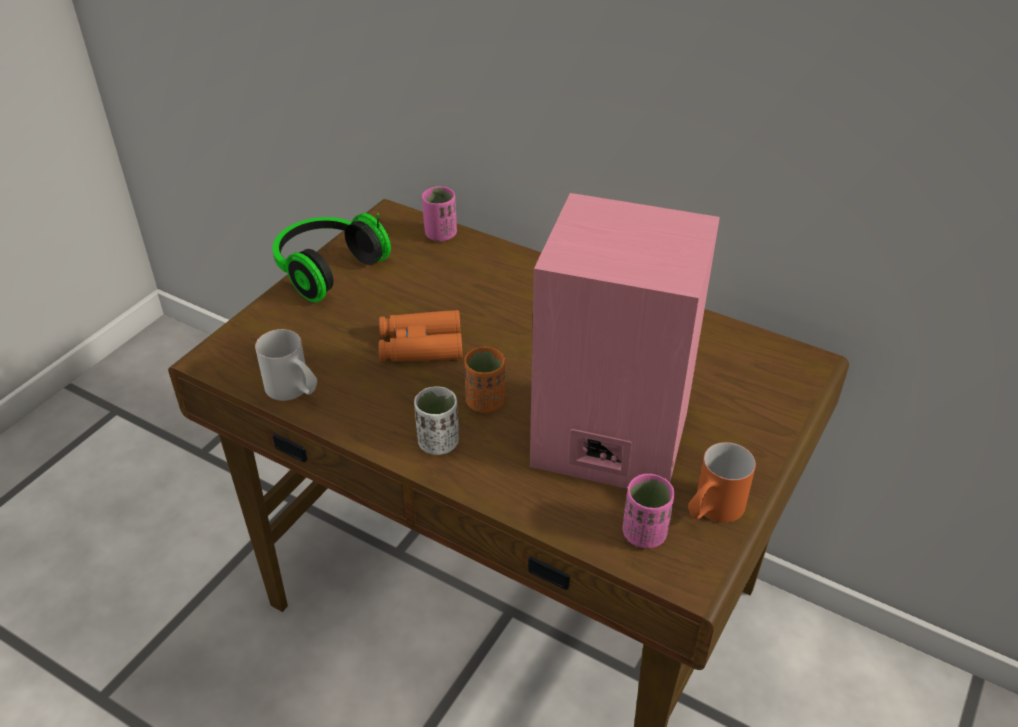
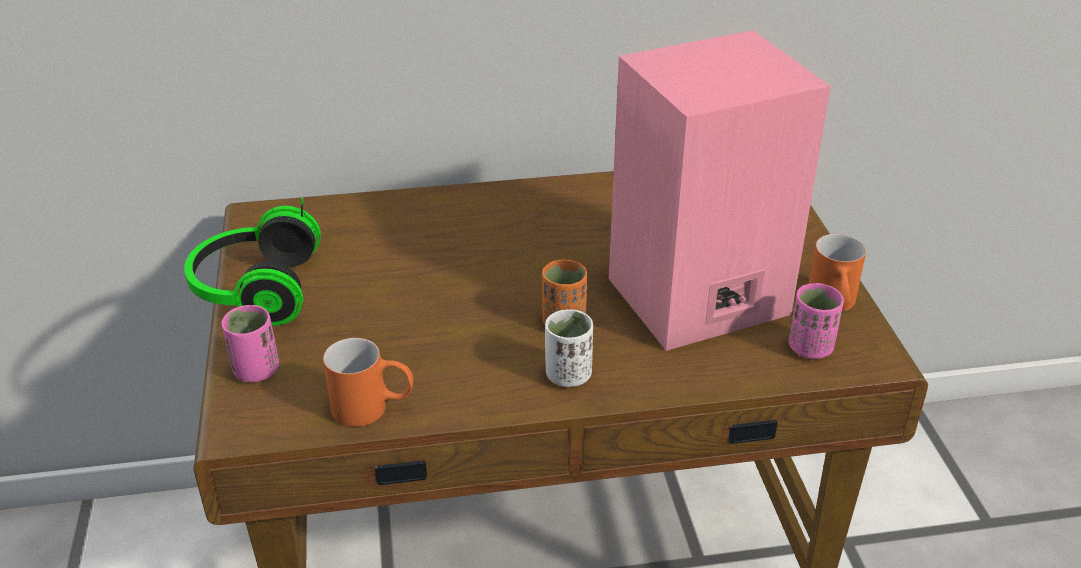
camera: 40 degrees left, 5 degrees down
white mug [255,329,317,401] -> orange mug [323,338,413,427]
orange binoculars [379,310,463,362] -> none
pink cup [422,186,457,242] -> pink cup moved to [222,305,279,382]

